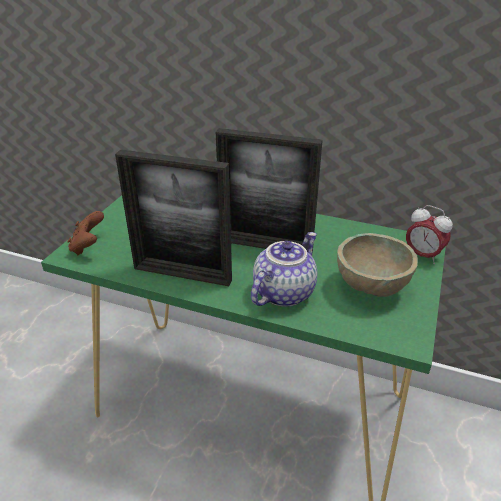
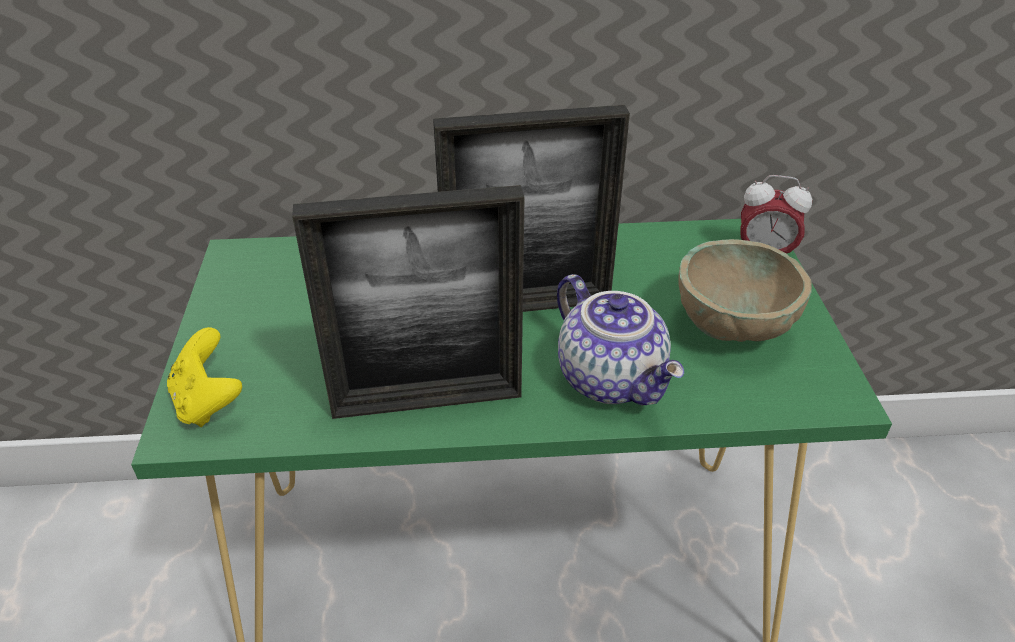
camera: 25 degrees left, 5 degrees up
brown game controller [67,211,104,255] -> yellow game controller [167,327,242,427]
teapot [251,232,317,307] -> teapot turned 135 degrees clockwise [557,274,684,406]

